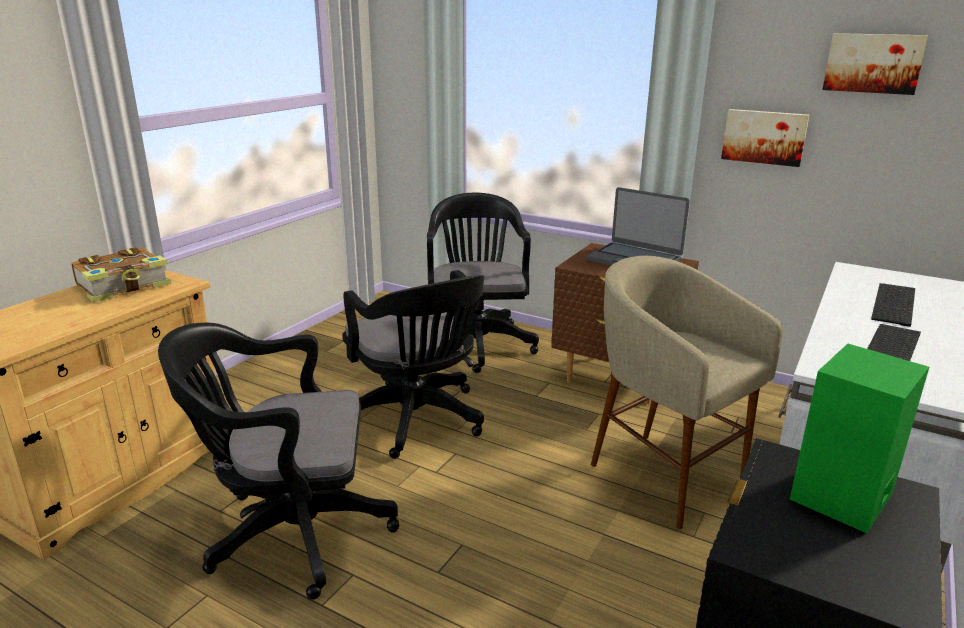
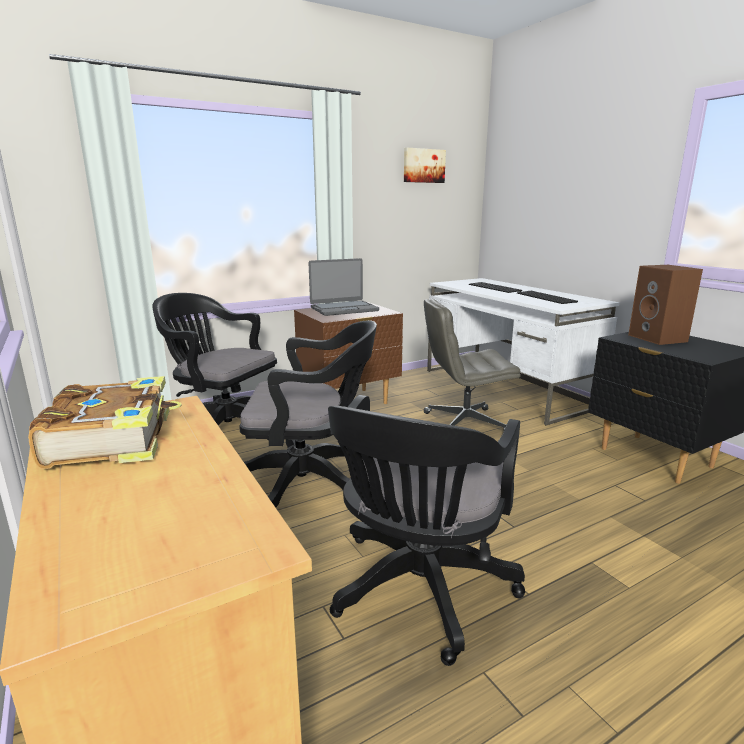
camera: 60 degrees left, 5 degrees down
beige stool [591,256,783,529] -> grey office chair [424,299,521,430]
picture [721,109,809,167] -> none
green speaker [790,344,929,533] -> brown speaker [628,265,703,345]

